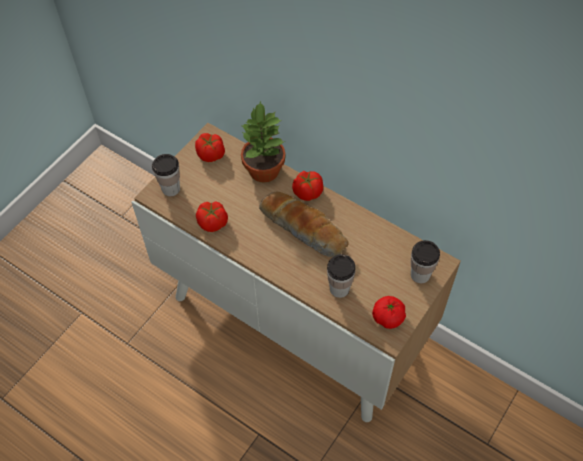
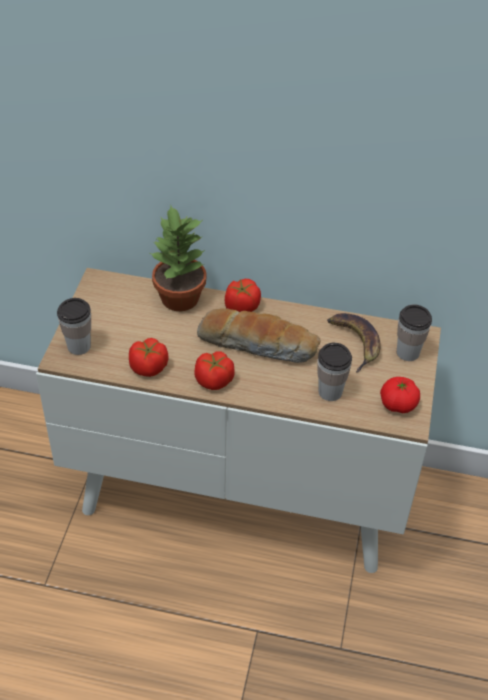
camera: 25 degrees left, 10 degrees down
tomato [195,133,225,162] -> tomato moved to [194,351,235,390]
none -> banana [327,313,381,373]

